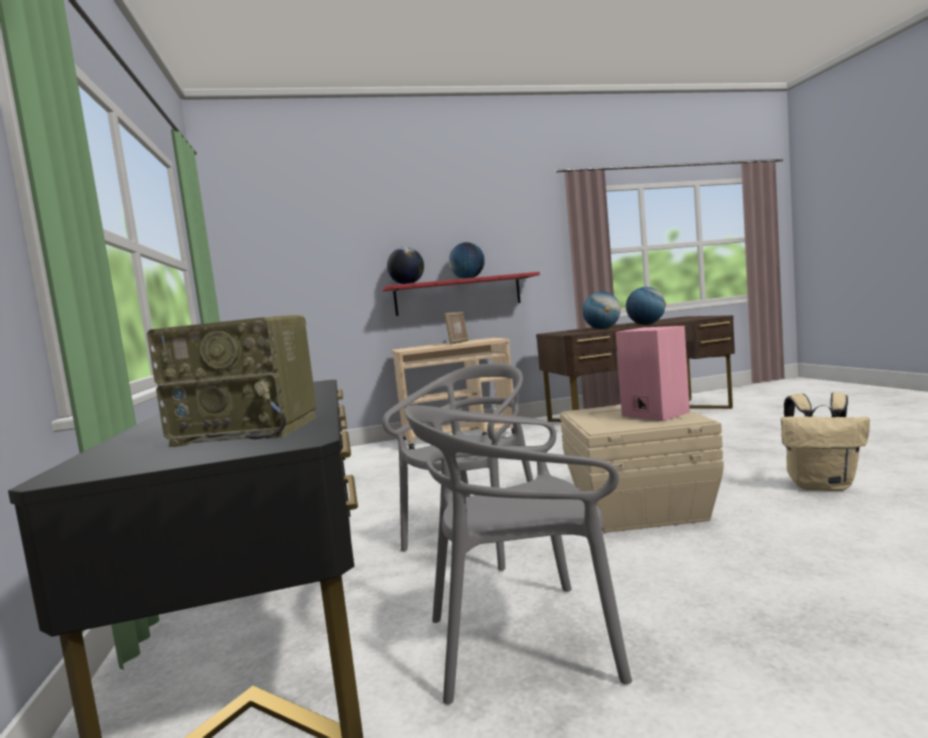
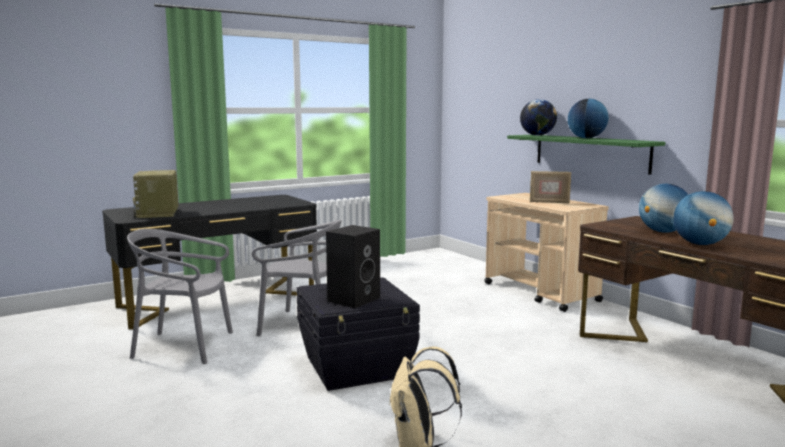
camera: 70 degrees right, 5 degrees up
red shelf [382,272,540,316] -> green shelf [507,135,665,175]
grey chair [405,405,632,704] -> grey chair turned 60 degrees counterclockwise [127,228,233,364]
beige storage box [560,405,724,533] -> black storage box [296,277,420,391]
pink speaker [616,326,690,421] -> black speaker [326,225,380,308]

